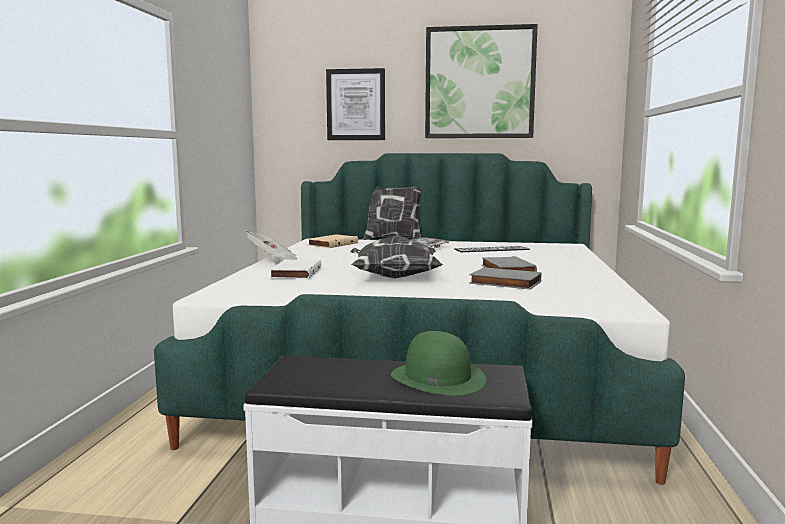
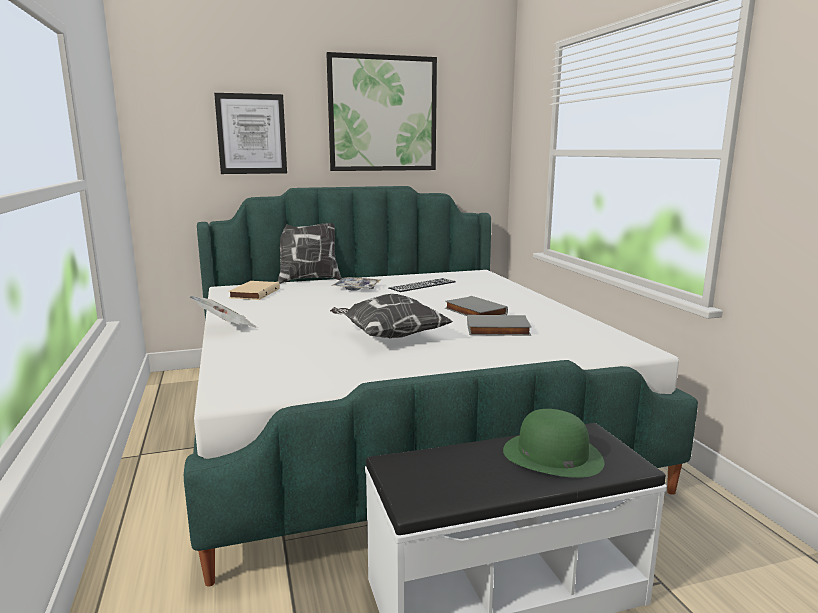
camera: 25 degrees left, 5 degrees up
white book [269,260,321,280] -> none

